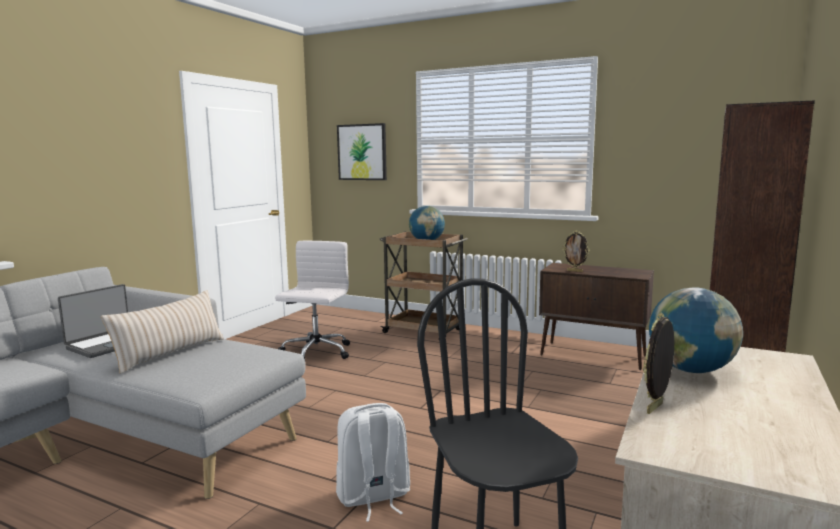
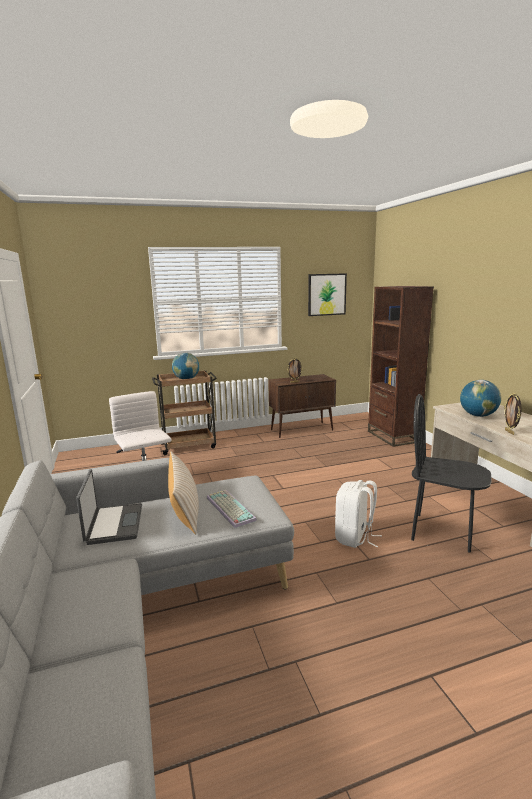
camera: 45 degrees left, 5 degrees up
picture [337,123,387,180] -> picture moved to [308,273,347,316]
none -> keyboard [207,490,257,528]

